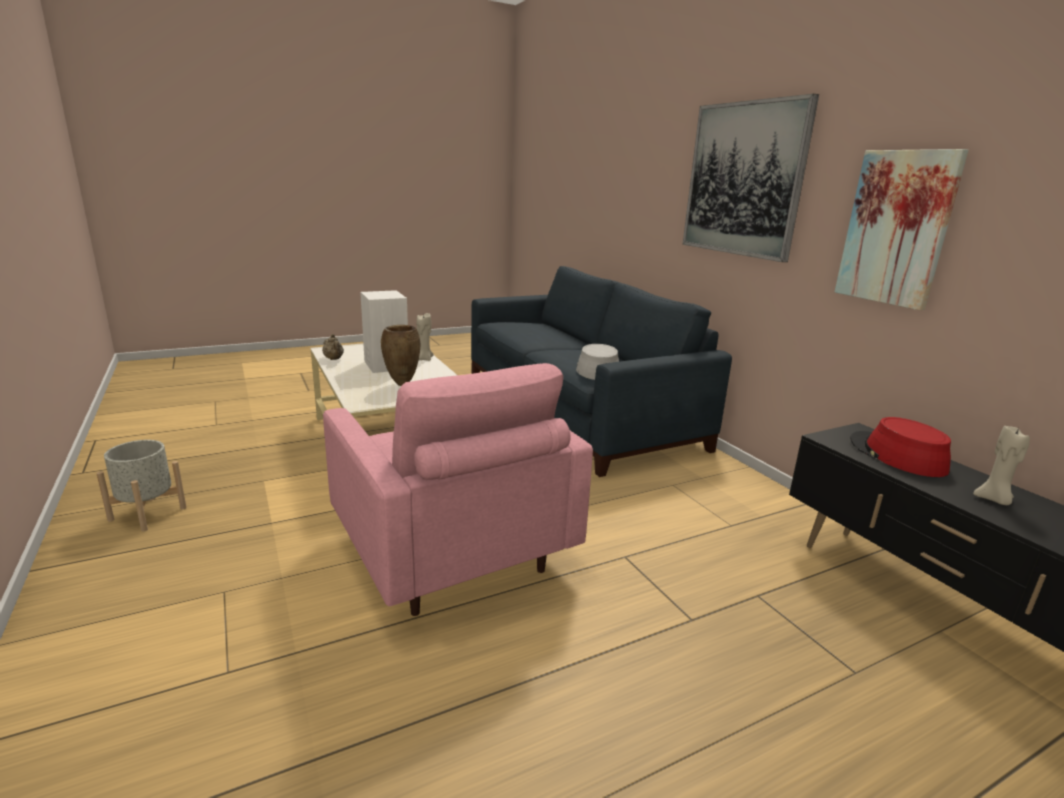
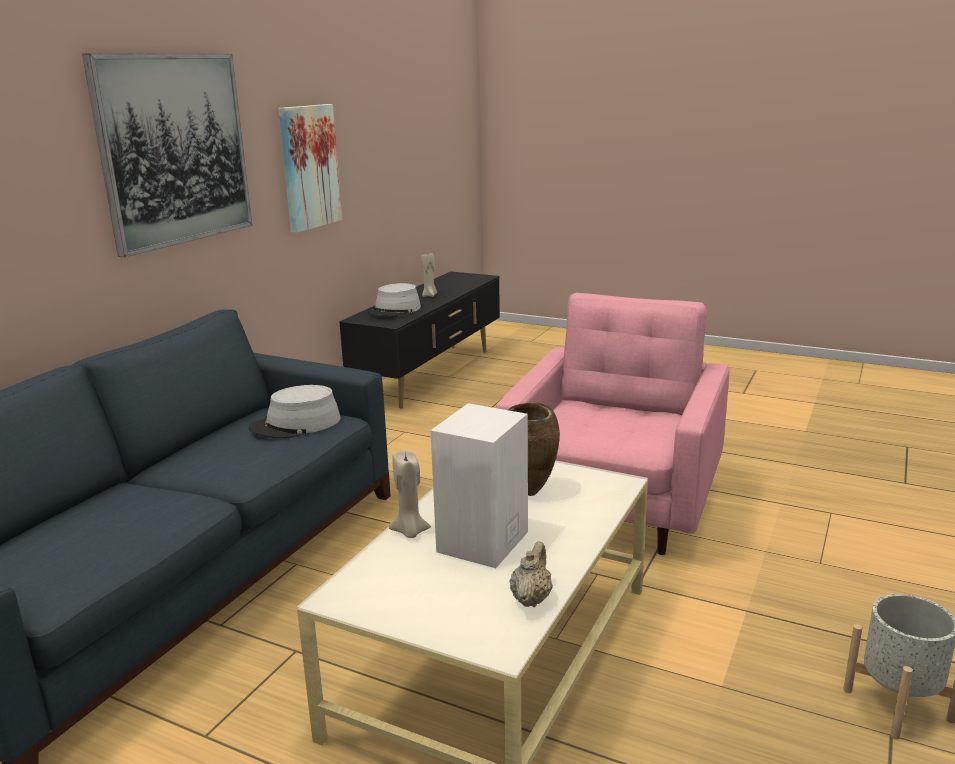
camera: 125 degrees left, 0 degrees up
red hat [850,417,951,477] -> grey hat [368,283,421,317]

